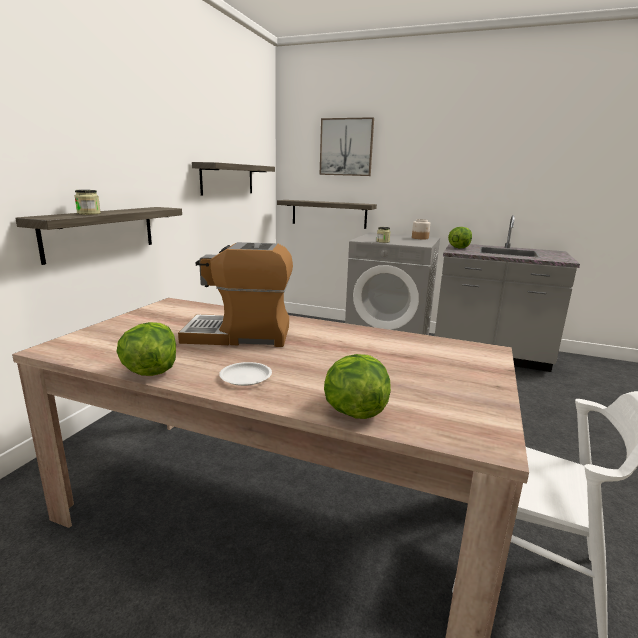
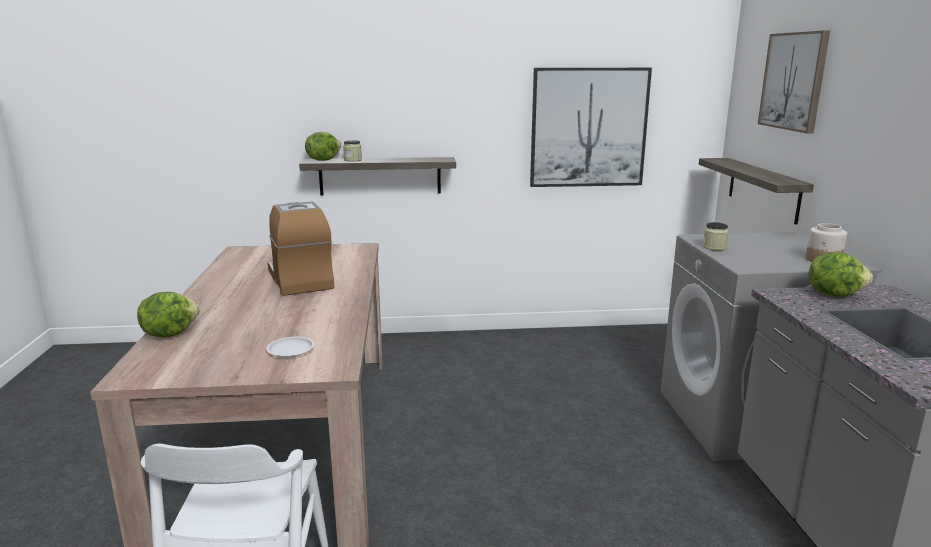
camera: 65 degrees right, 0 degrees up
lettuce [116,322,176,376] -> lettuce moved to [305,132,341,161]
shelf [192,162,275,196] -> picture [530,68,652,187]
white plate [219,362,272,386] -> white plate moved to [266,337,315,357]

